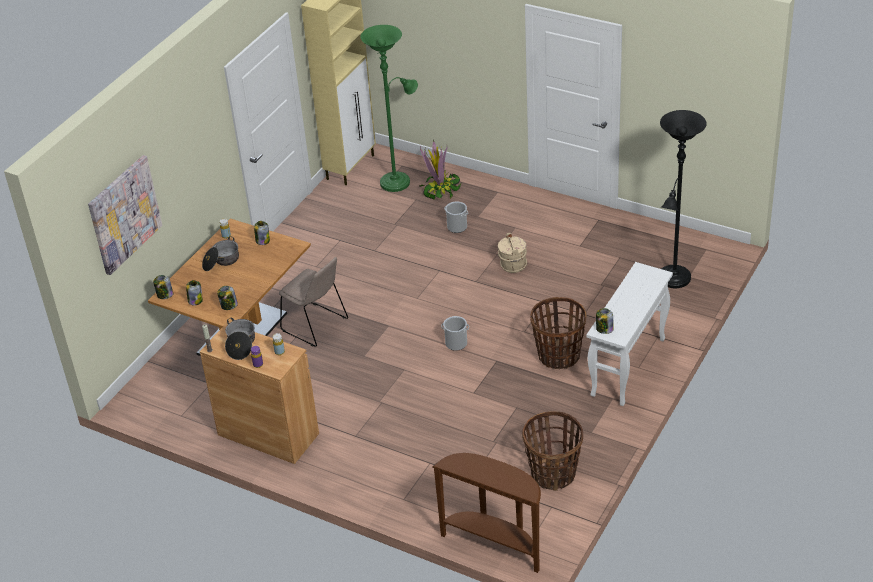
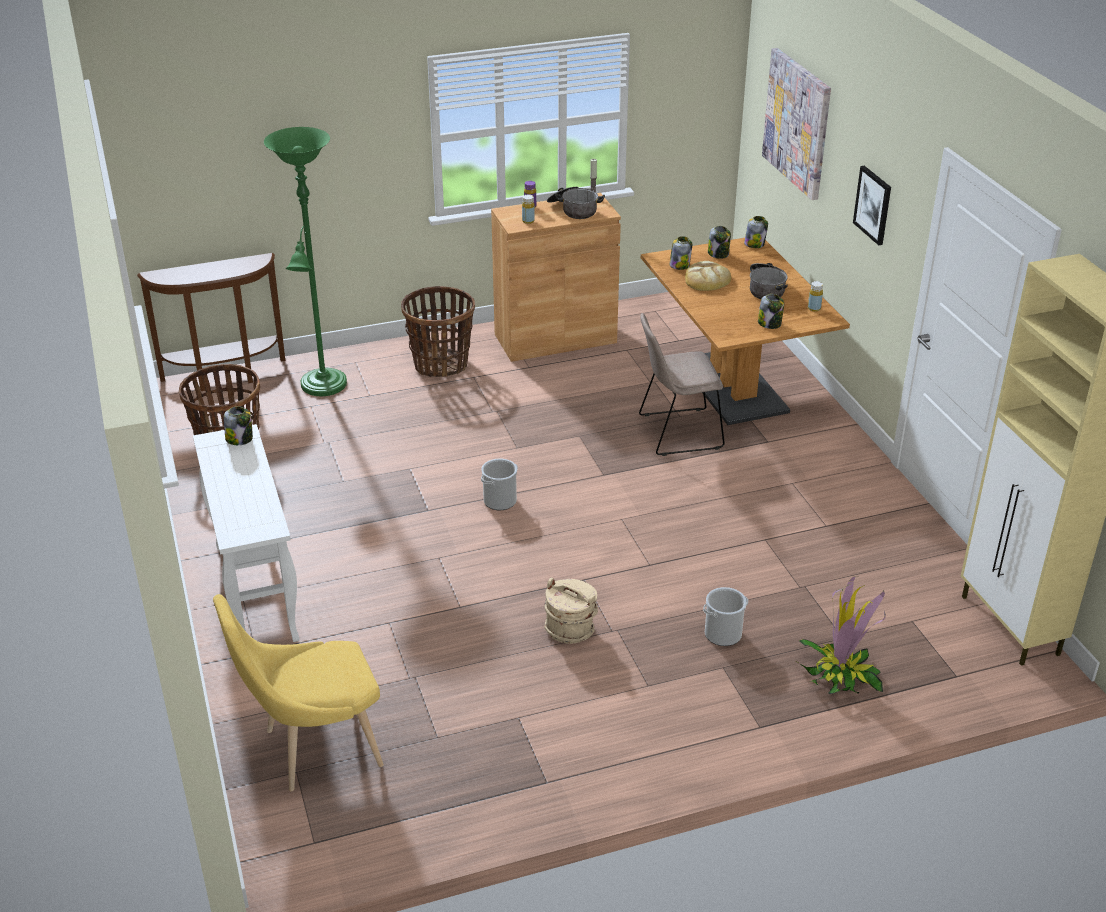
camera: 130 degrees right, 5 degrees down
green floor lamp [361,25,418,192] -> green floor lamp moved to [264,127,347,396]
basket [530,297,587,369] -> basket moved to [401,286,475,377]
black floor lamp [660,110,707,288] -> yellow chair [213,594,384,791]
none -> bread [685,261,731,291]
none -> picture [853,166,891,246]

